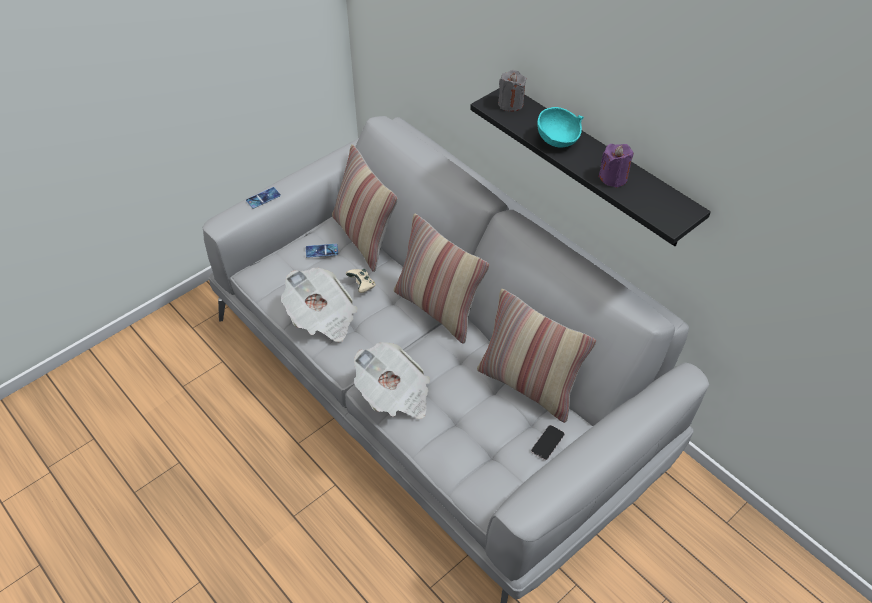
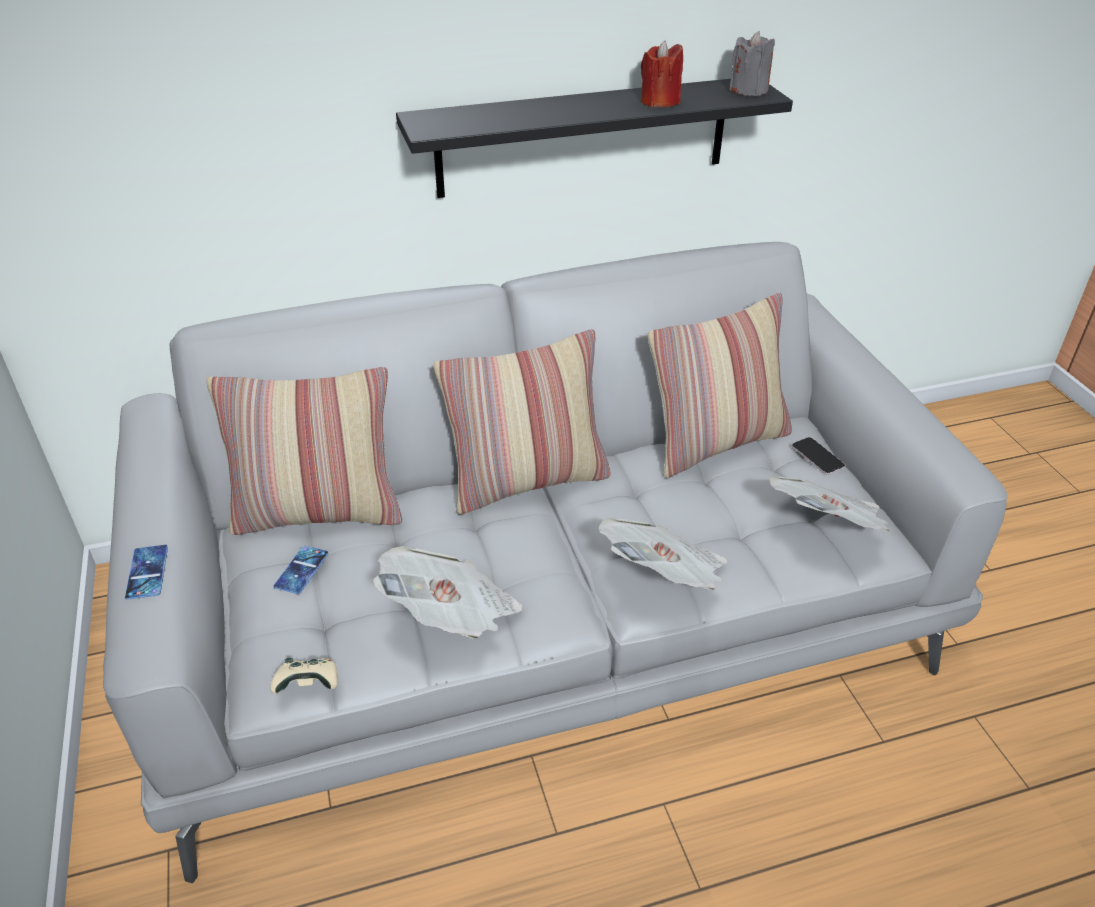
camera: 65 degrees left, 10 degrees down
beige game controller [346,269,376,293] -> beige game controller moved to [270,658,338,694]
grey candle [498,70,527,112] -> grey candle moved to [729,31,775,96]
turquoise bowl [537,107,584,148] -> none
purple candle [599,144,634,188] -> red candle [641,41,683,107]
none -> newspaper [769,476,889,531]

